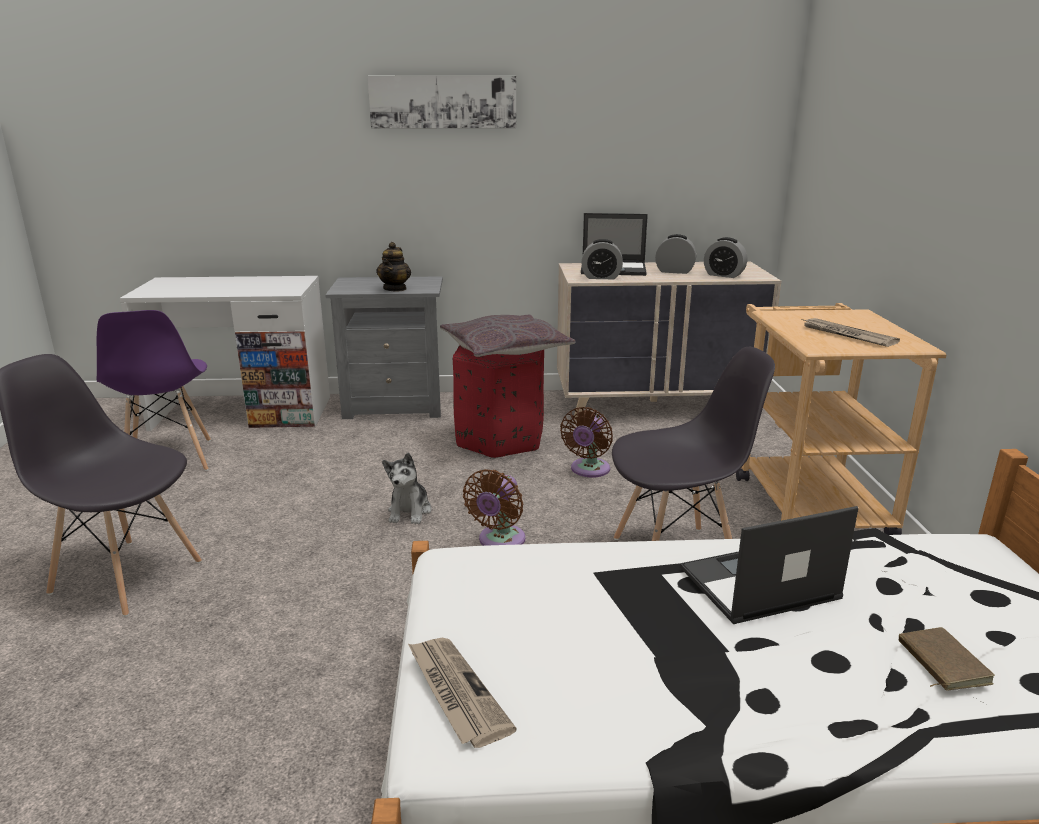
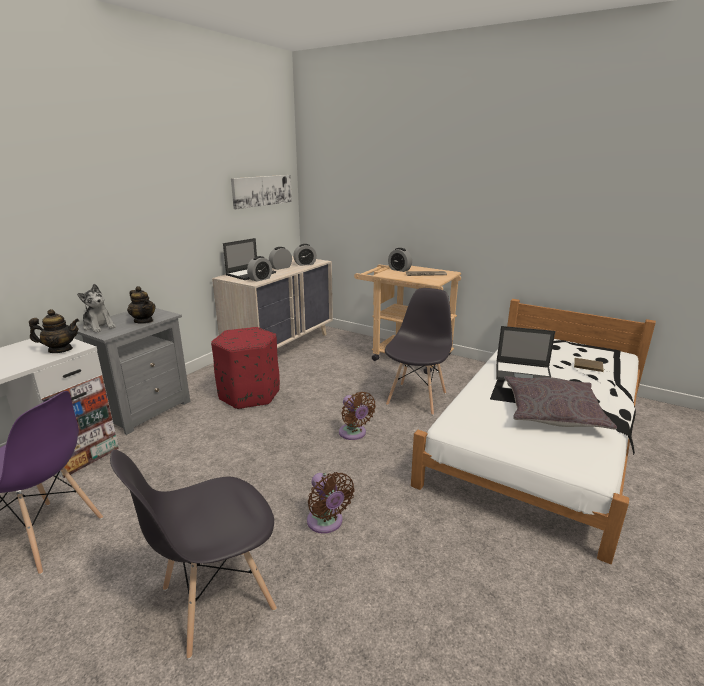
camera: 55 degrees left, 0 degrees up
picture [368,76,516,129] -> picture moved to [231,175,292,209]
plush toy [382,453,431,524] -> plush toy moved to [77,284,116,333]
newspaper [408,638,517,748] -> none
grey pillow [440,314,575,357] -> grey pillow moved to [504,376,617,429]
brown fan [560,407,613,478] -> brown fan moved to [307,472,355,534]
laptop [680,506,858,624] -> laptop turned 90 degrees counterclockwise [496,326,555,381]
none -> teapot [29,309,80,353]
none -> alarm clock [388,248,412,272]

